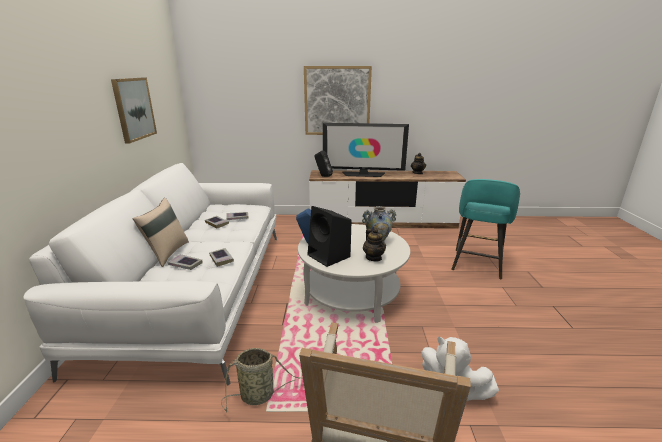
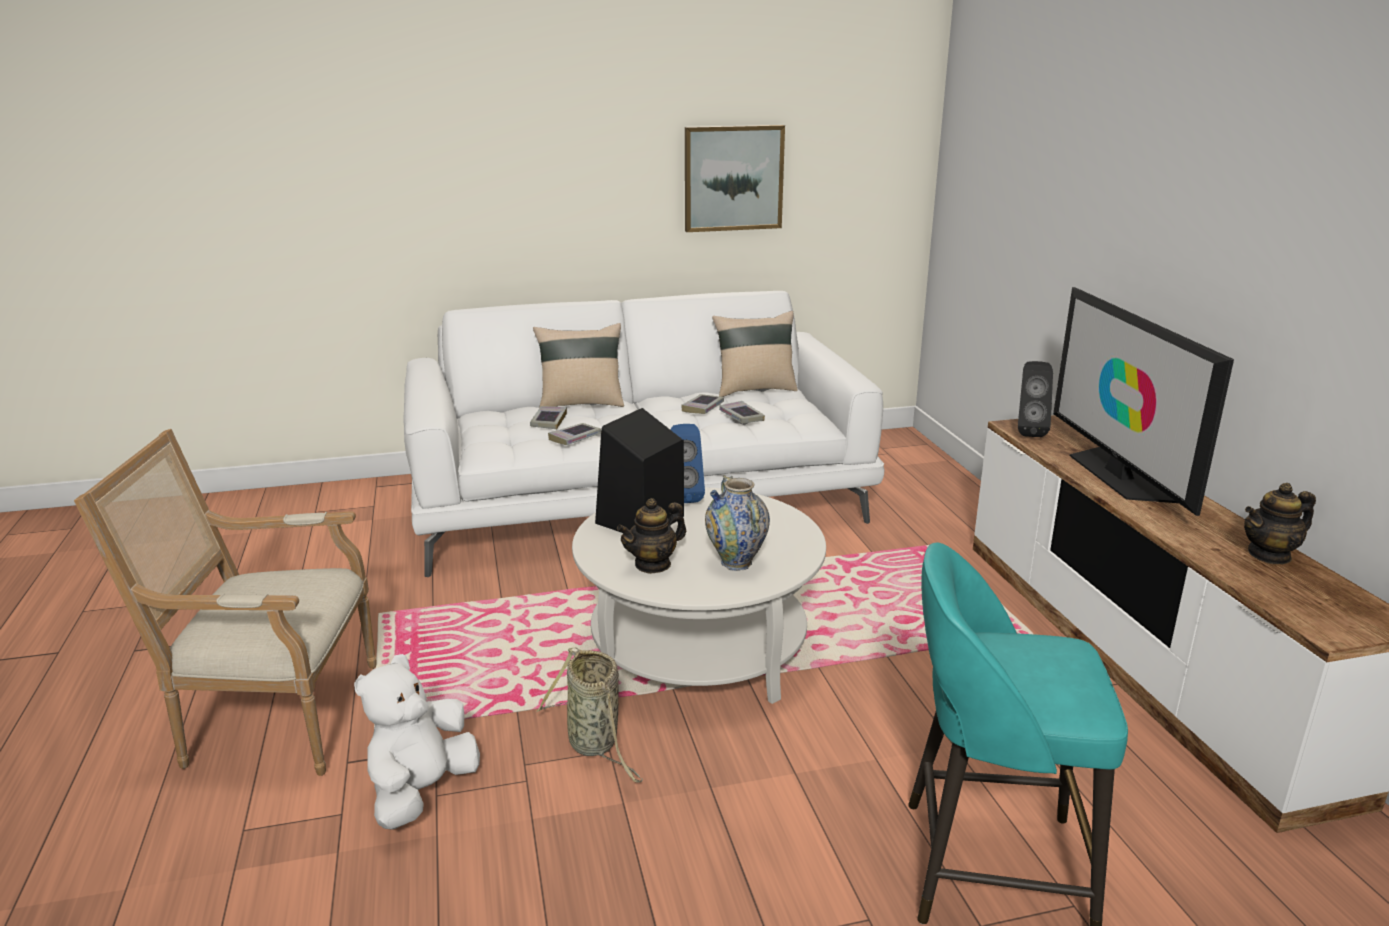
camera: 75 degrees right, 0 degrees up
basket [221,348,303,413] -> basket moved to [536,647,643,783]
picture [304,66,372,135] -> none
none -> beige pillow [712,311,798,397]

